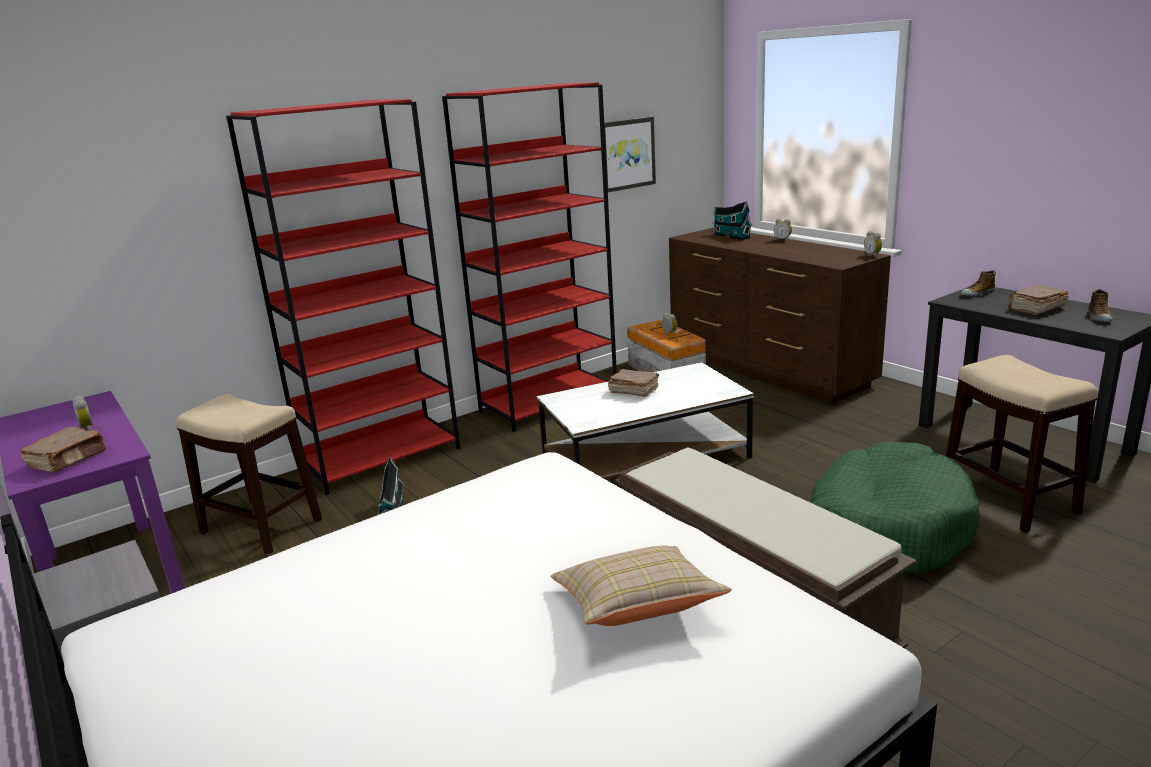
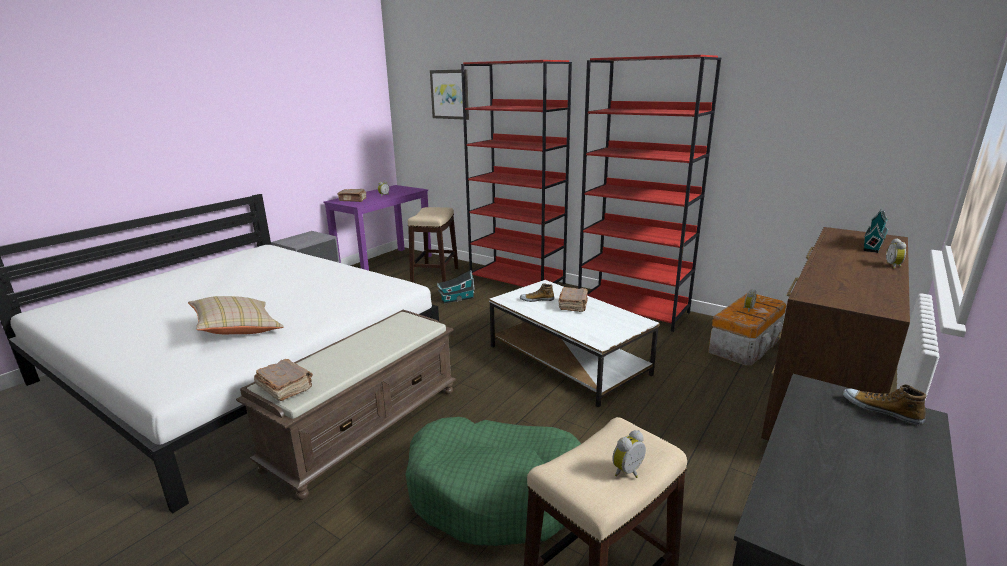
camera: 70 degrees right, 0 degrees up
picture [600,117,656,193] -> picture moved to [430,69,469,120]
alarm clock [864,231,882,258] -> alarm clock moved to [612,430,646,478]
brown book [1008,285,1069,315] -> brown book moved to [254,359,313,401]
shoe [1088,289,1113,322] -> shoe moved to [520,283,554,302]

